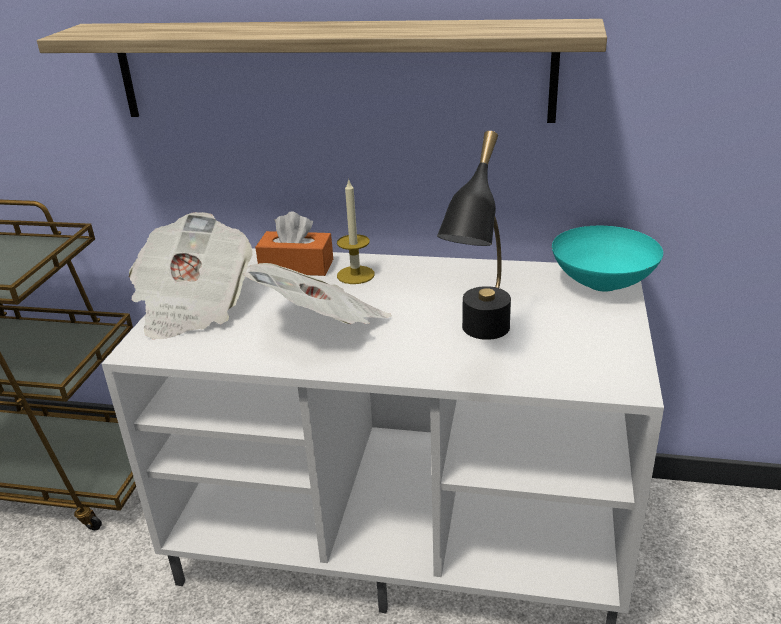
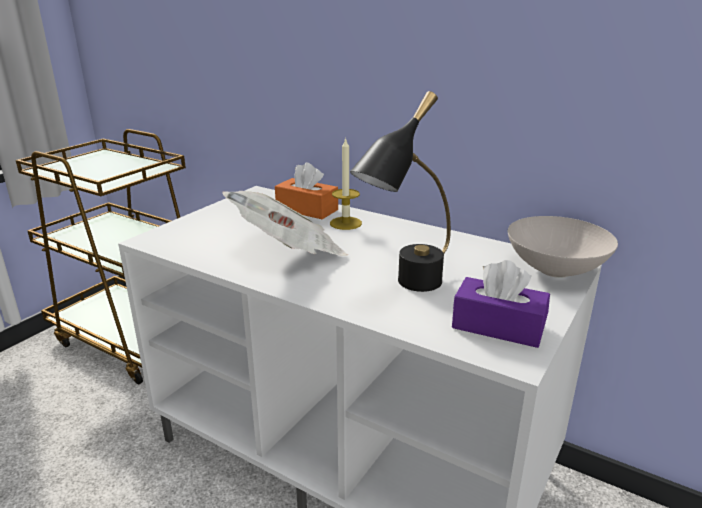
camera: 20 degrees right, 5 degrees down
shelf [37,19,607,123] -> none
newspaper [129,212,253,339] -> none
turquoise bowl [552,226,663,292] -> white bowl [508,216,618,278]
none -> purple tissue box [452,260,550,348]

